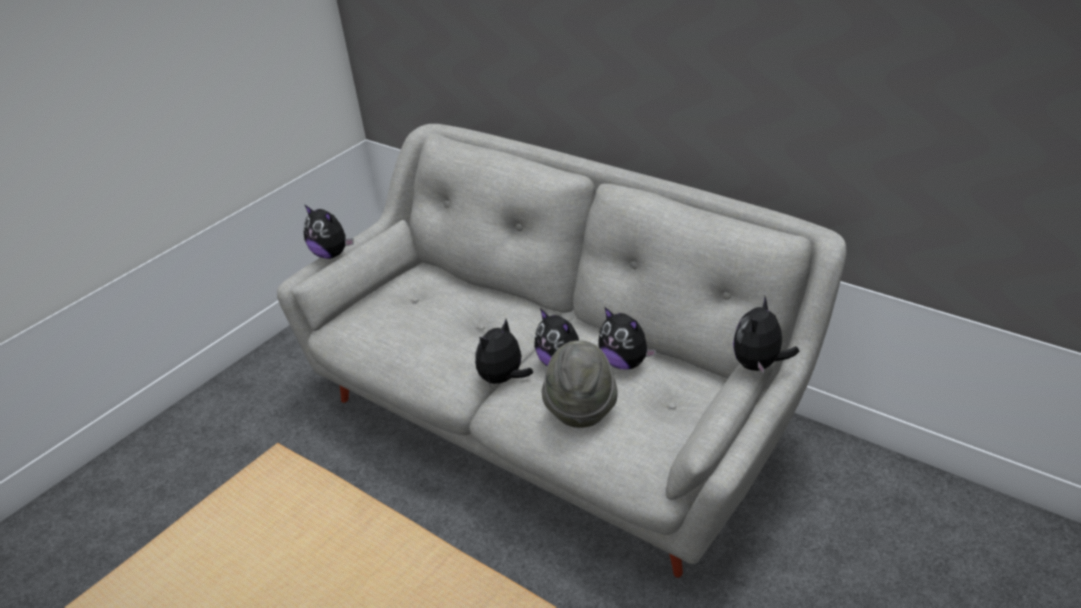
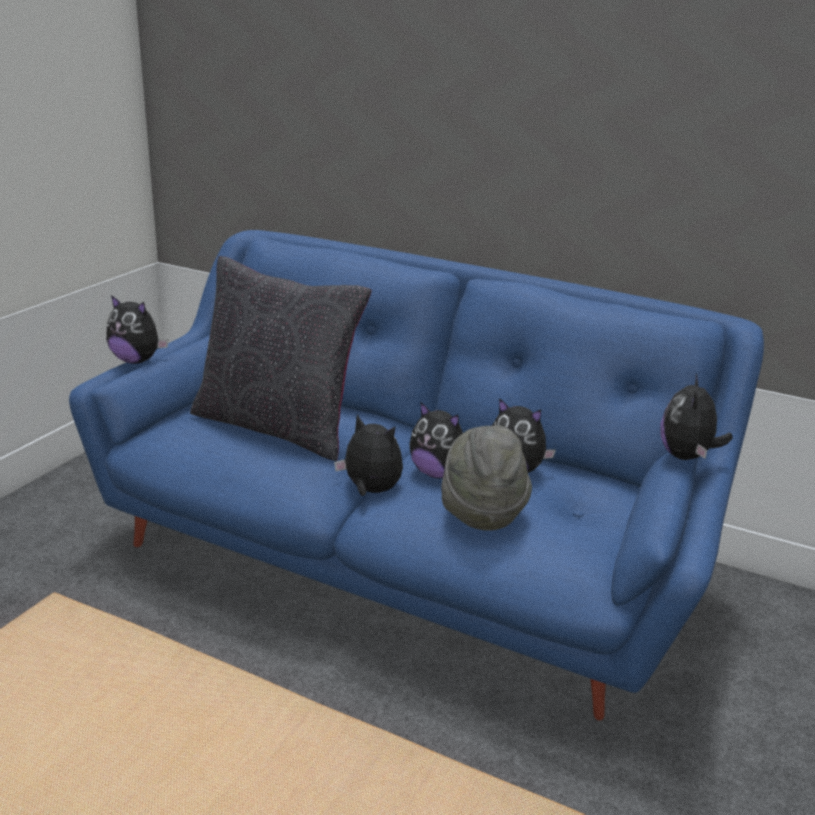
camera: 15 degrees left, 10 degrees down
grey sofa [277,124,847,578] -> blue sofa [69,230,764,721]
plush toy [475,319,533,387] -> plush toy turned 90 degrees clockwise [334,415,403,496]
none -> black pillow [190,256,372,461]

